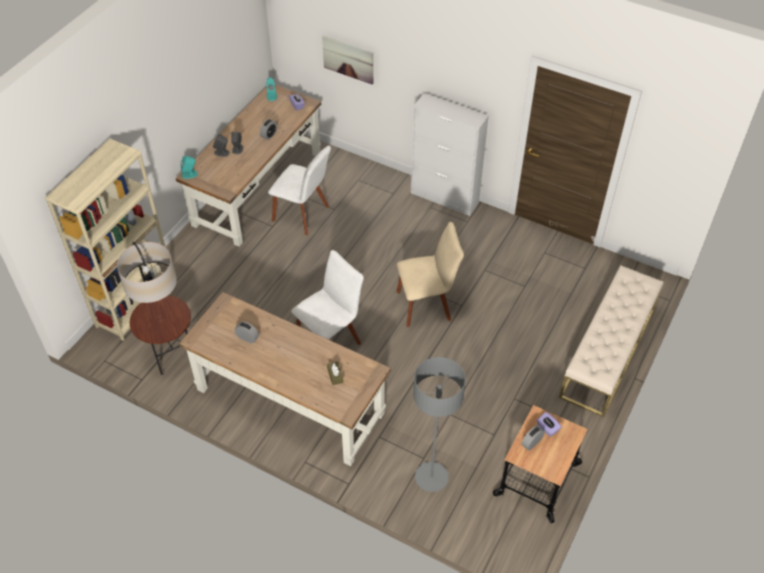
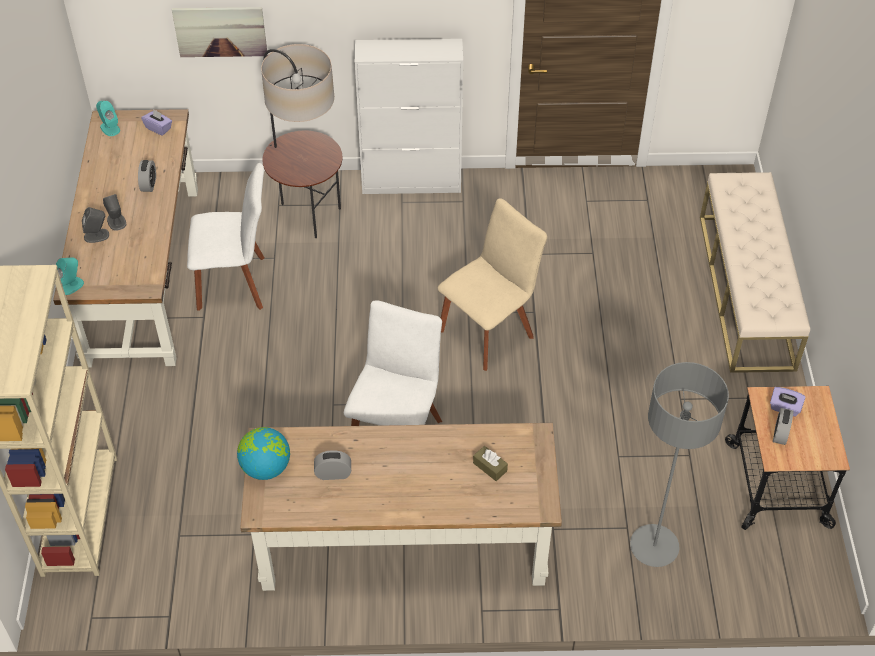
camera: 30 degrees left, 0 degrees up
floor lamp [117,242,191,375] -> floor lamp moved to [261,44,342,238]
none -> globe [237,427,290,480]

